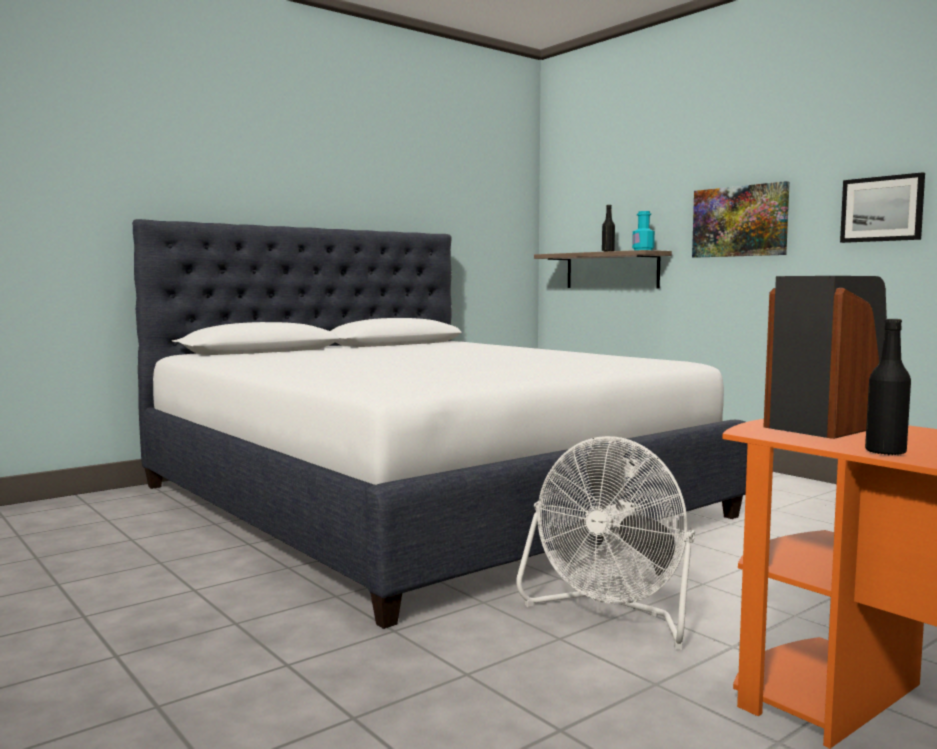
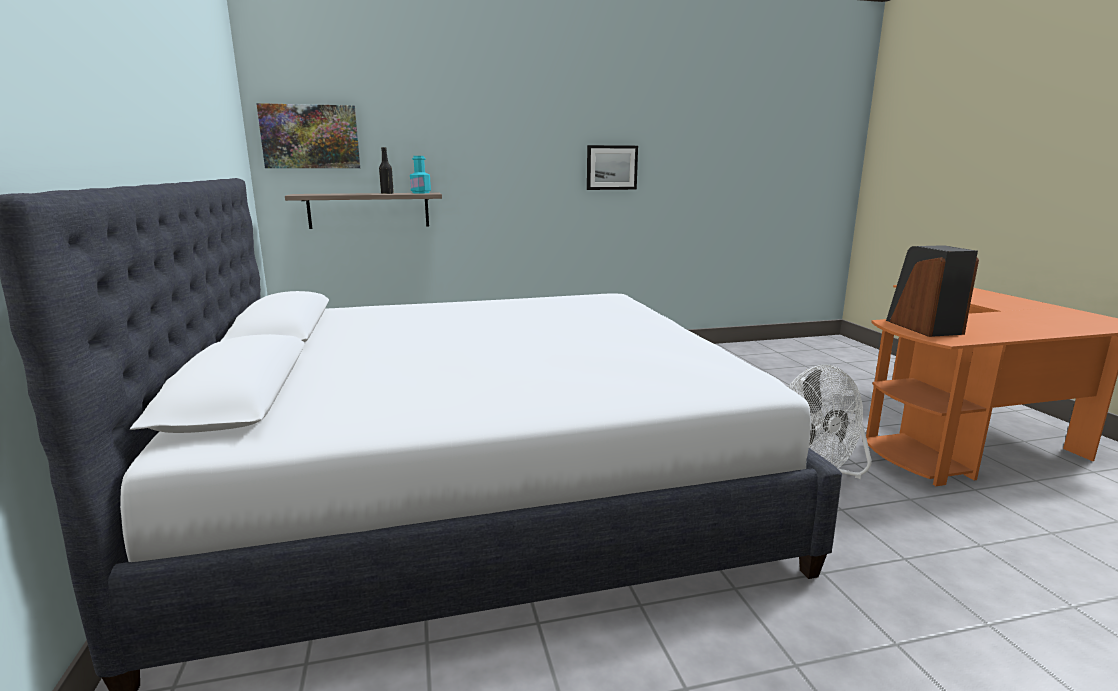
camera: 65 degrees left, 10 degrees up
picture [692,181,790,258] -> picture moved to [256,103,360,168]
black bottle [865,319,911,456] -> none

